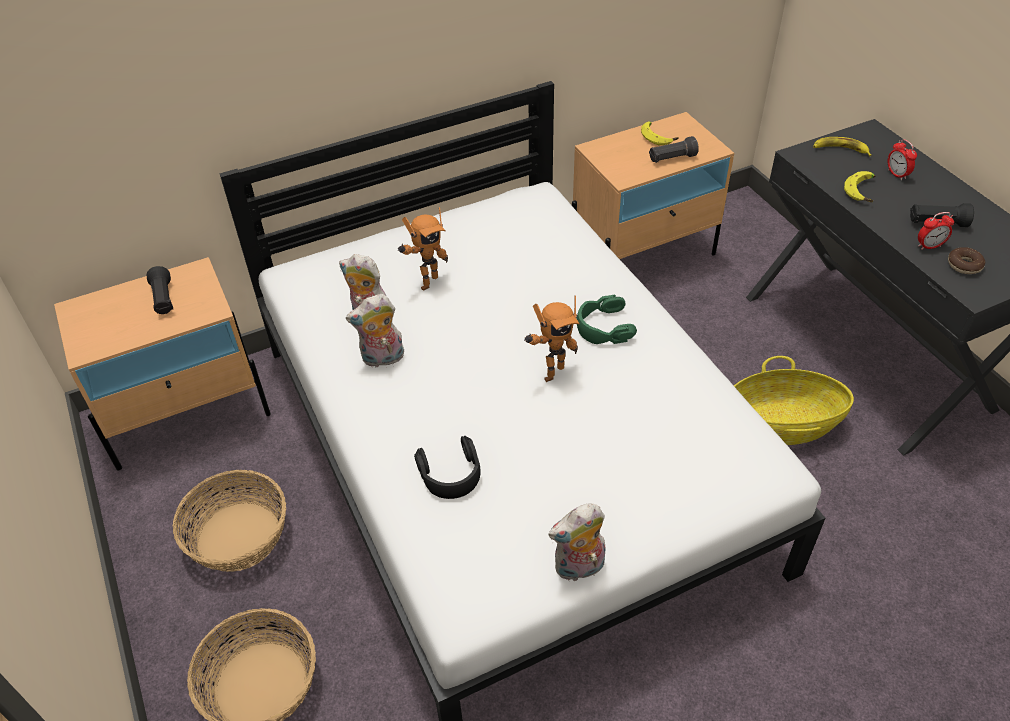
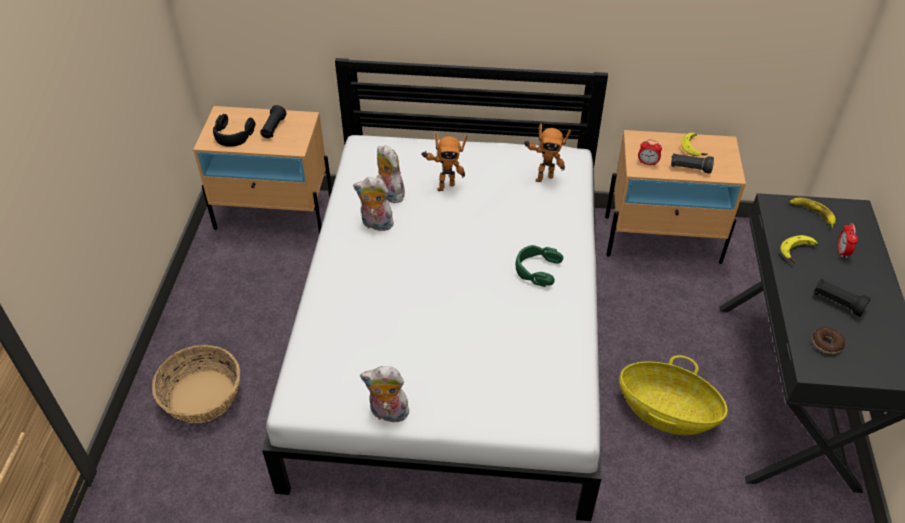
camera: 30 degrees right, 0 degrees up
basket [173,470,286,572] -> none
black headphones [414,436,481,499] -> black headphones moved to [213,114,255,147]
toy robot [524,295,580,382] -> toy robot moved to [523,124,571,182]
alarm clock [918,212,954,250] -> alarm clock moved to [638,139,662,166]

